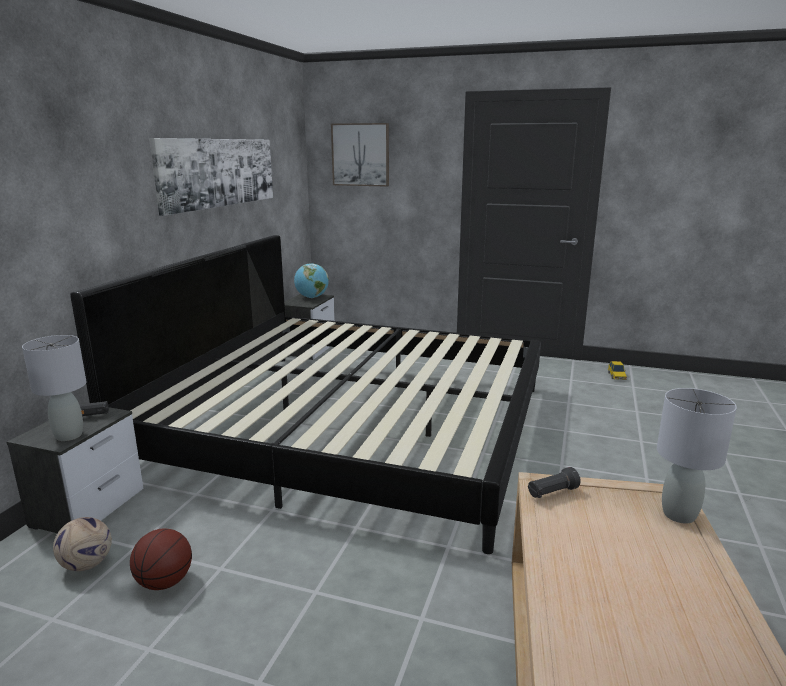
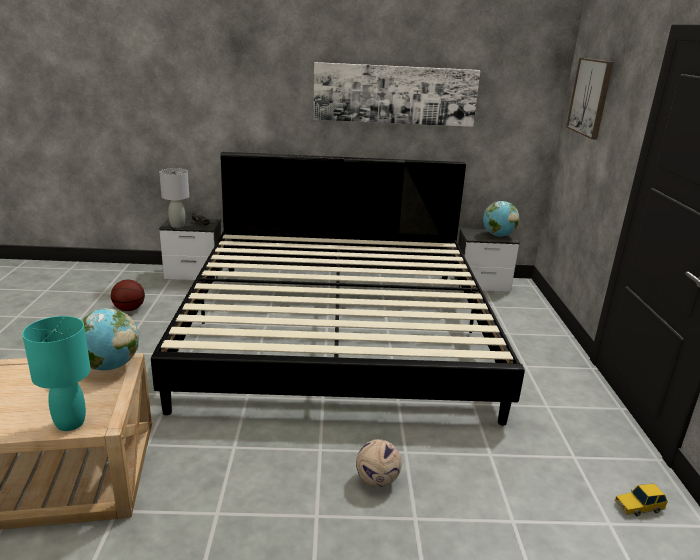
camera: 70 degrees right, 5 degrees up
football [53,517,112,571] -> football moved to [356,439,402,487]
black flashlight [528,467,581,498] -> globe [81,308,139,370]
grey table lamp [657,388,737,524] -> turquoise table lamp [22,316,91,431]

